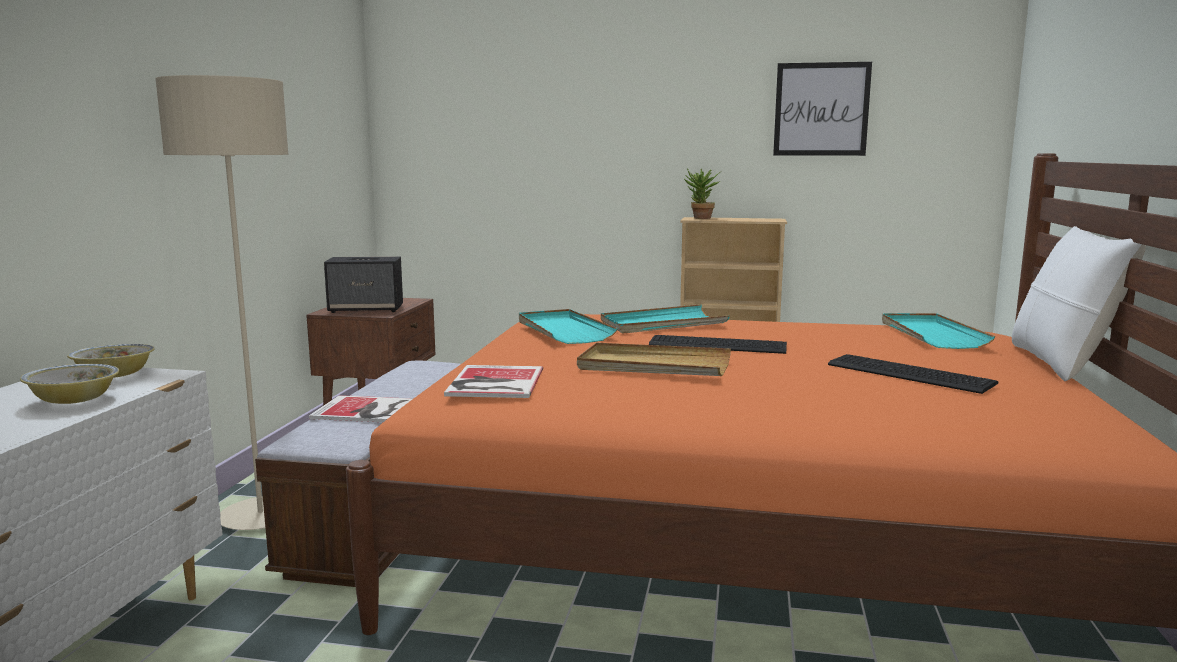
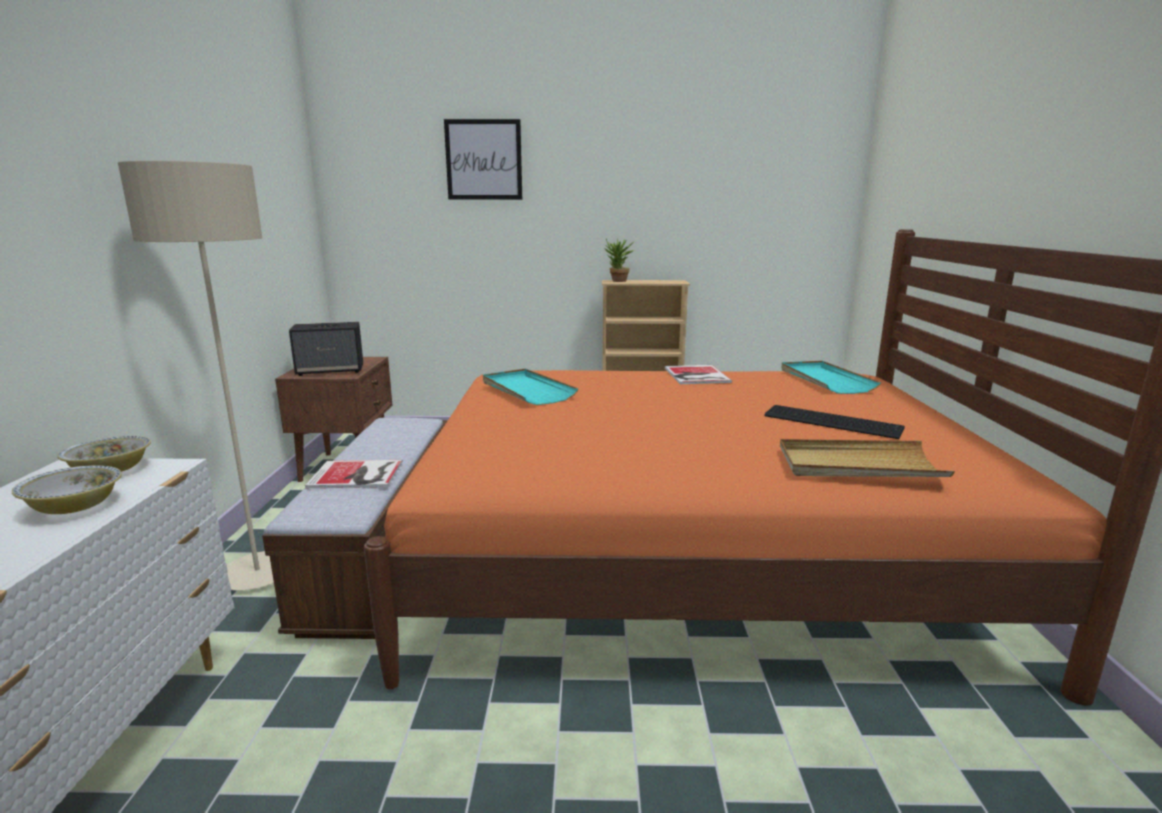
camera: 10 degrees left, 5 degrees up
book [444,365,543,398] -> book moved to [665,365,732,384]
beige tray [577,343,731,376] -> beige tray moved to [780,439,955,477]
turquoise tray [601,304,730,334] -> none
keyboard [649,335,787,354] -> none
picture [773,62,872,156] -> picture moved to [444,119,522,200]
white pillow [1012,226,1146,381] -> none

